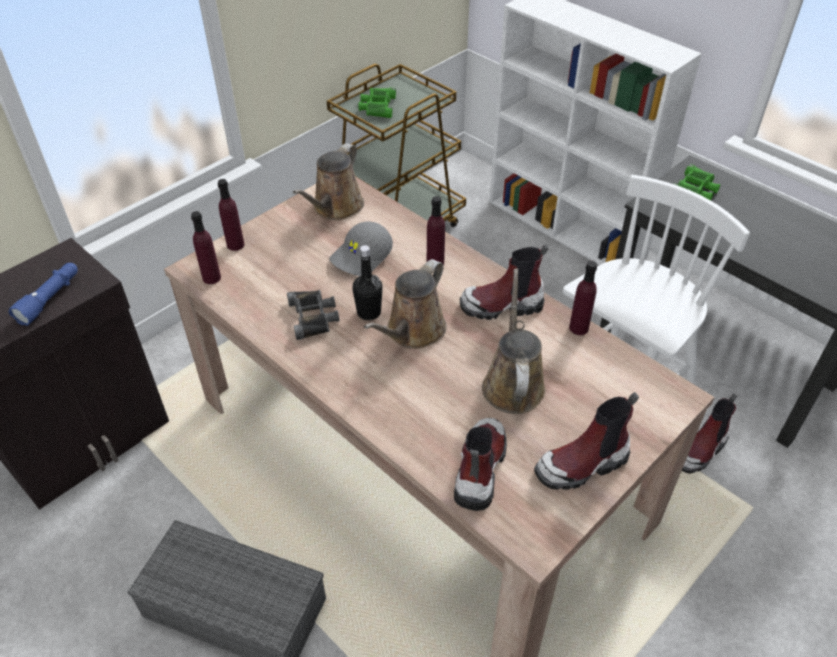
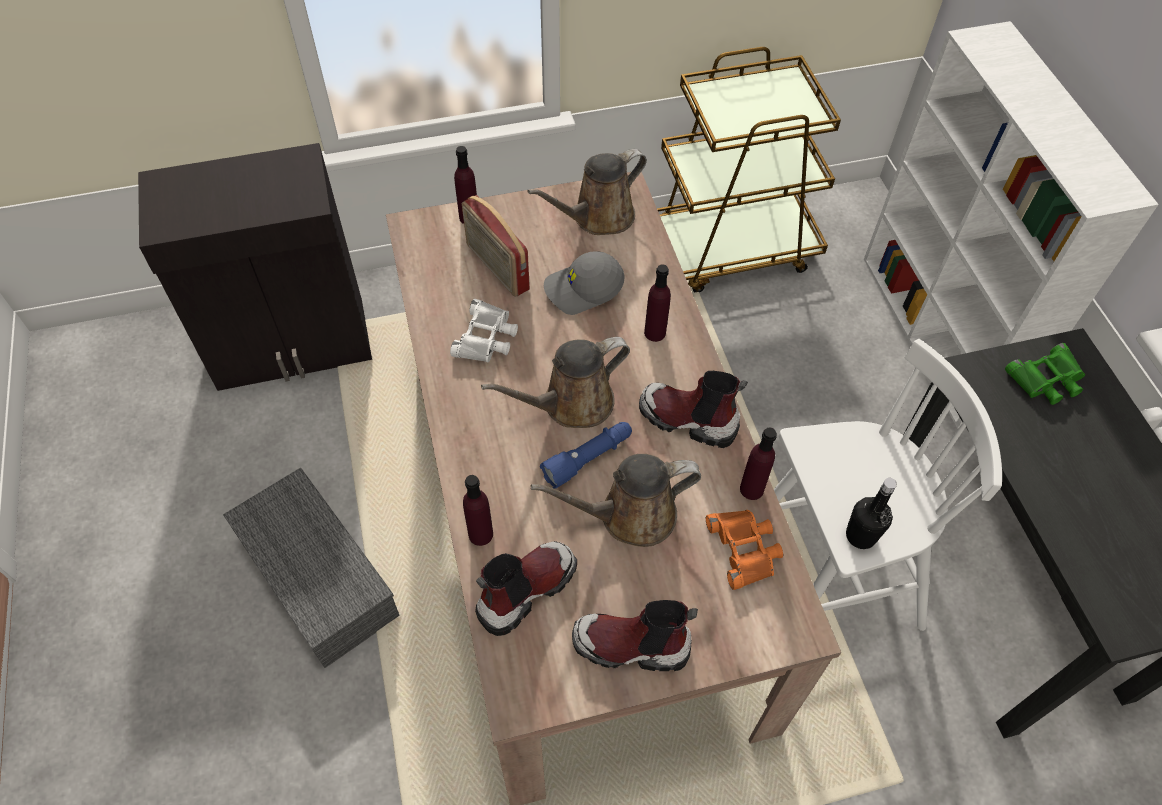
camera: 30 degrees right, 10 degrees up
blue flashlight [9,263,78,326] -> blue flashlight moved to [540,422,632,489]
purple bottle [191,211,221,284] -> purple bottle moved to [463,475,493,546]
black binoculars [287,290,340,340] -> white binoculars [450,299,518,363]
black bottle [352,245,383,320] -> black bottle moved to [846,478,897,549]
green binoculars [358,88,396,118] -> none
brown watering can [482,269,546,414] -> brown watering can turned 135 degrees counterclockwise [531,454,701,547]
boot [682,393,737,474] -> none
none -> radio [462,195,530,297]
none -> orange binoculars [706,510,783,590]

